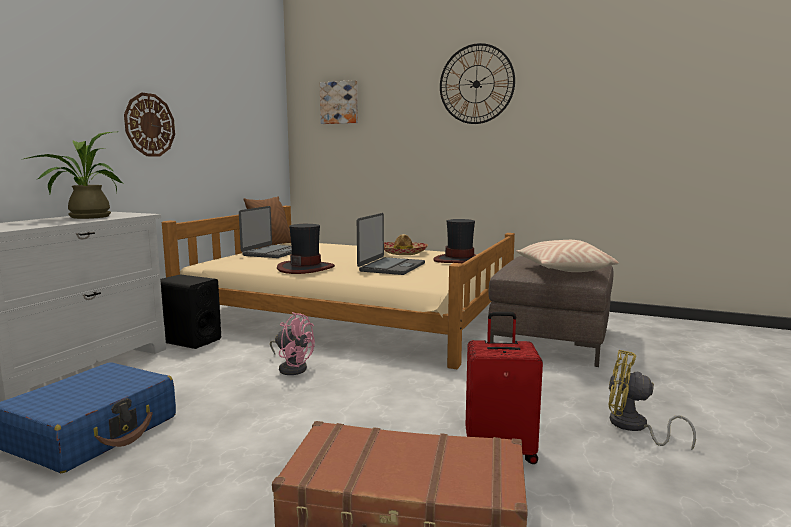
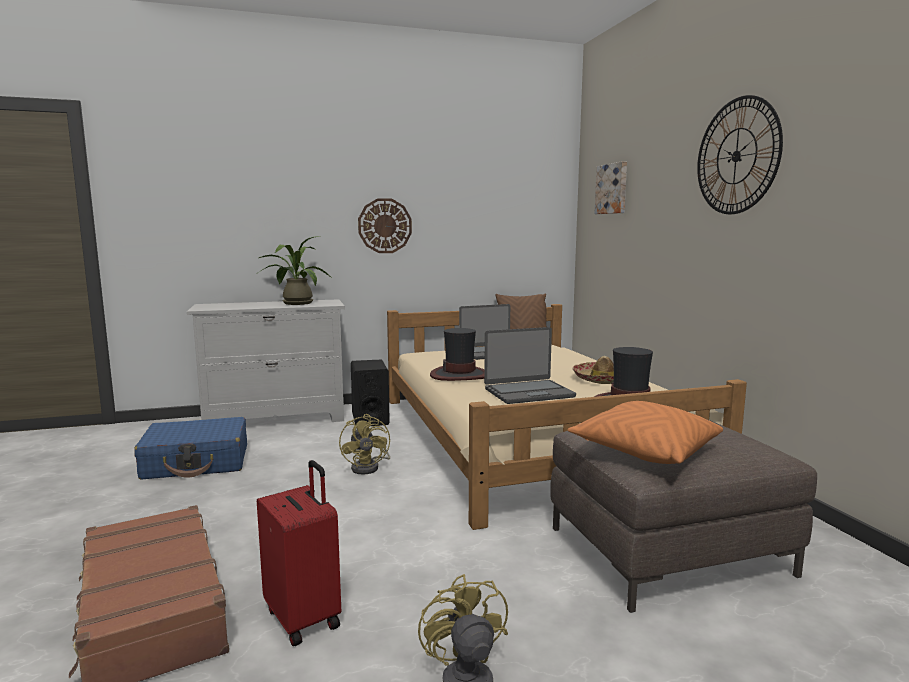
camera: 50 degrees right, 0 degrees up
pink fan [270,312,315,375] -> yellow fan [339,414,390,474]
beige pillow [516,240,619,272] -> orange pillow [567,401,723,464]

